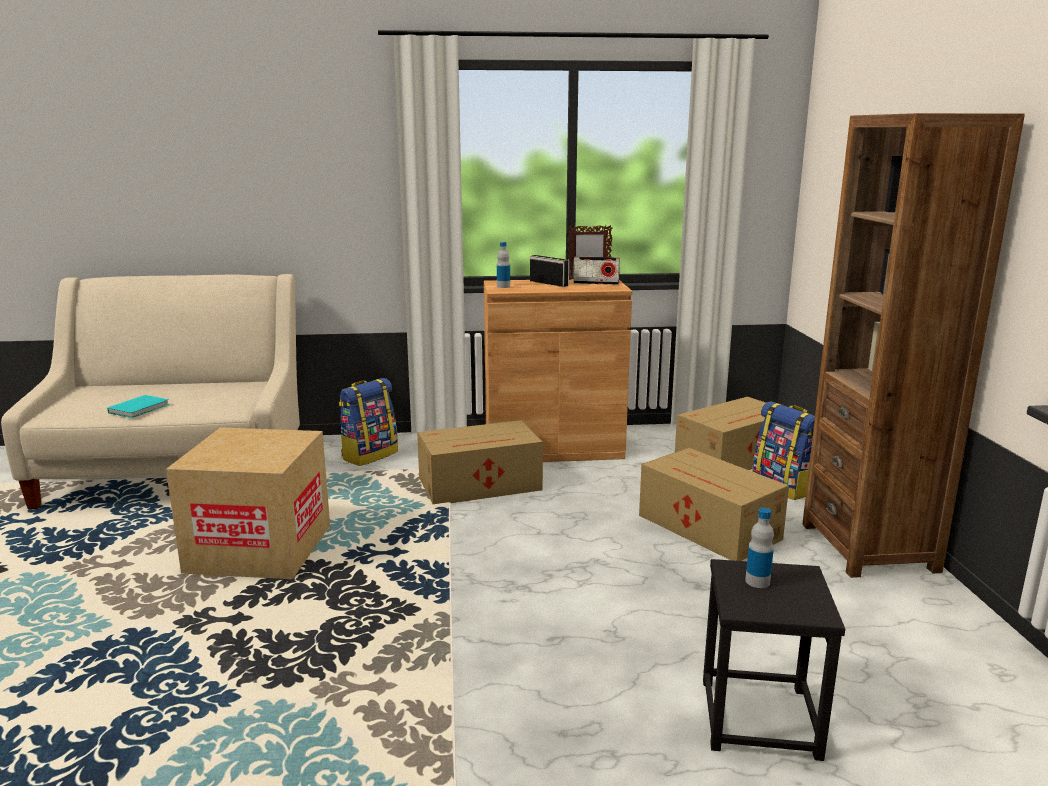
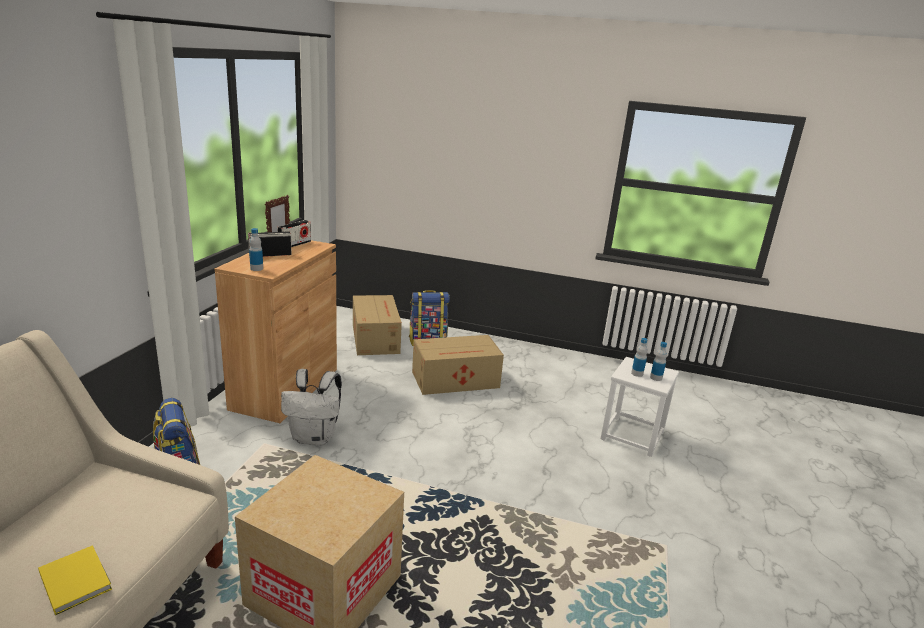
camera: 70 degrees left, 5 degrees up
turquoise book [107,395,169,418] -> yellow book [38,545,112,615]
cardboard box [417,420,543,504] -> white backpack [281,369,342,445]
black stool [703,559,845,761] -> white stool [600,357,679,457]
brown bookcase [802,113,1025,578] -> none
none -> bottle [650,342,667,381]

